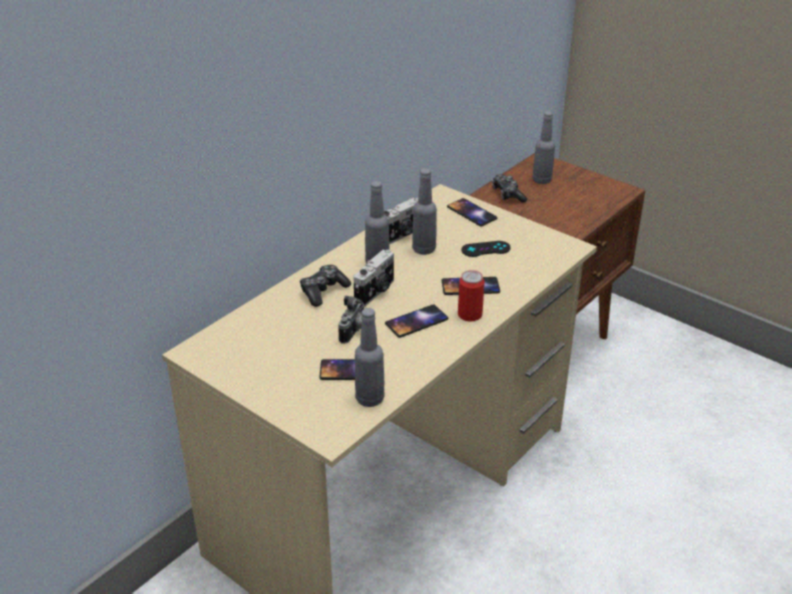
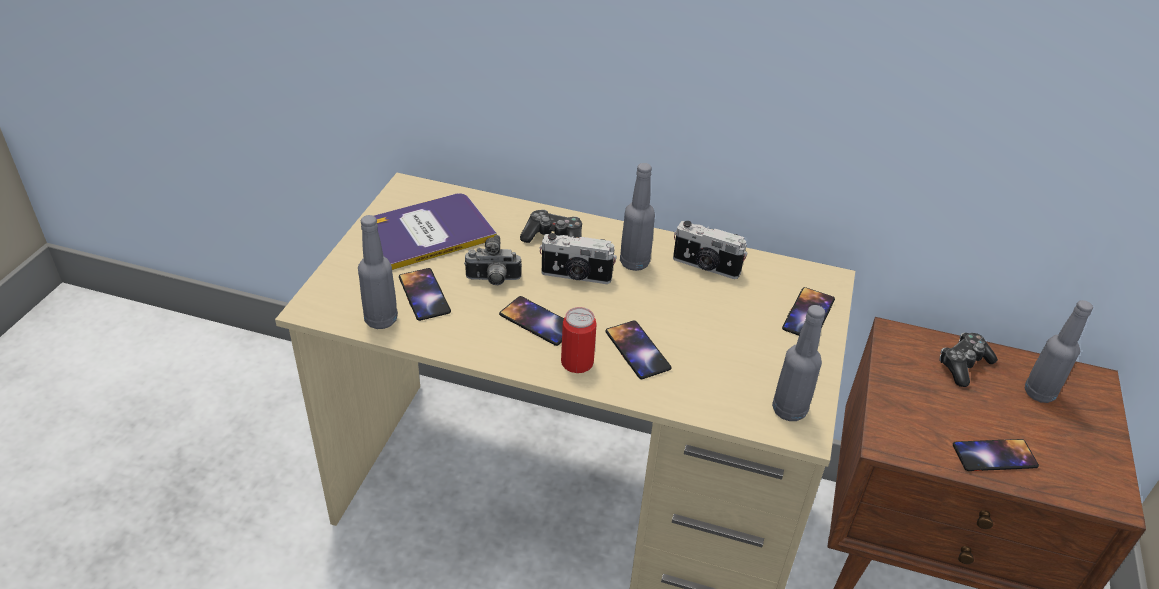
camera: 65 degrees right, 5 degrees up
grey bottle [412,168,437,255] -> grey bottle moved to [772,305,825,421]
black game controller [461,241,511,257] -> none
none -> book [375,194,497,270]
none -> phone [953,439,1039,471]

